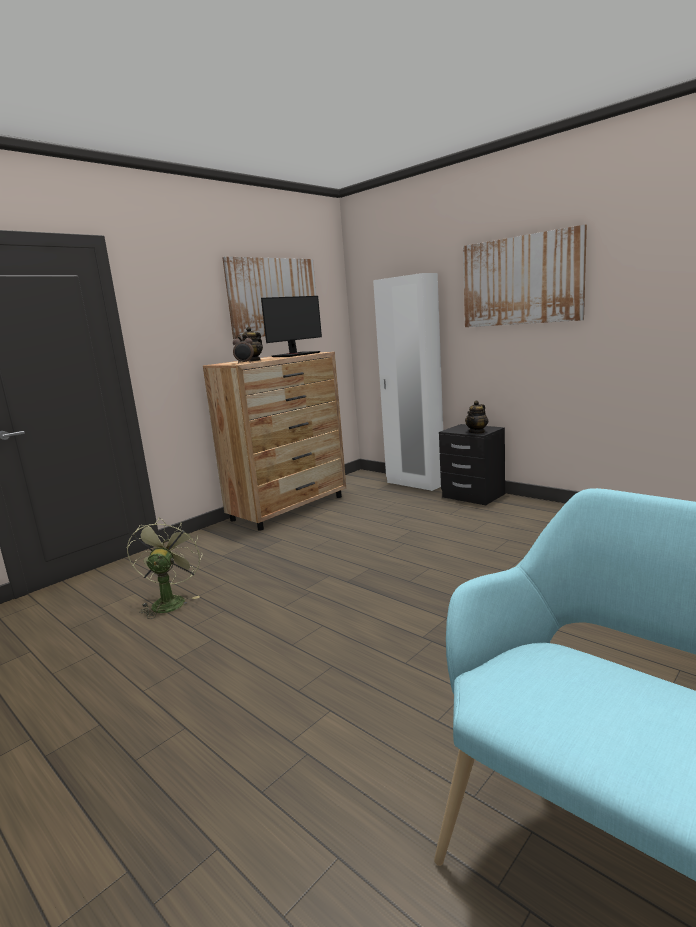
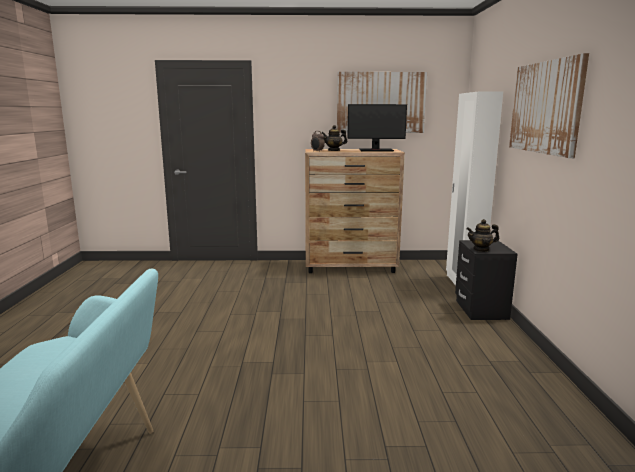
camera: 45 degrees right, 0 degrees up
green fan [127,518,203,619] -> none

